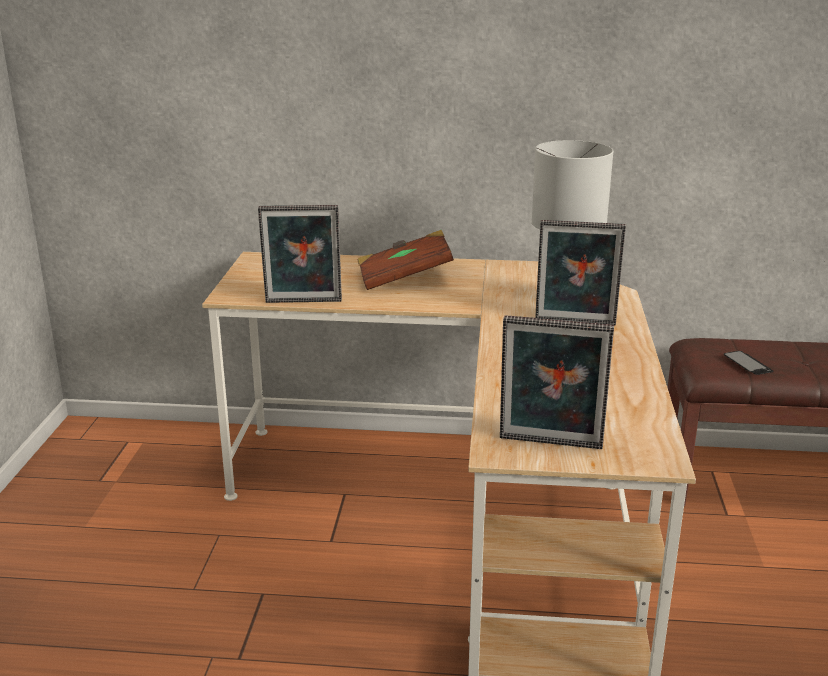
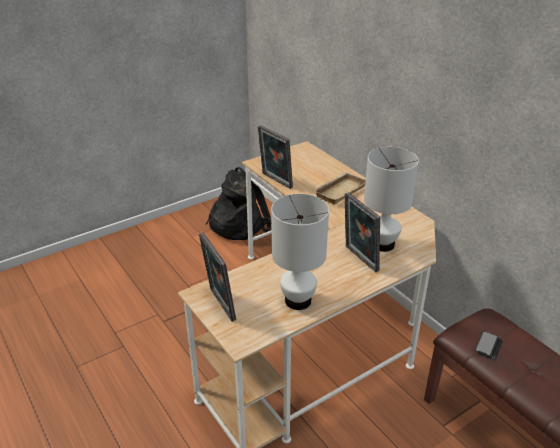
camera: 50 degrees right, 10 degrees up
brown book [358,230,454,290] -> beige tray [313,172,366,205]
none -> black backpack [205,167,271,240]
none -> white table lamp [271,194,329,310]

